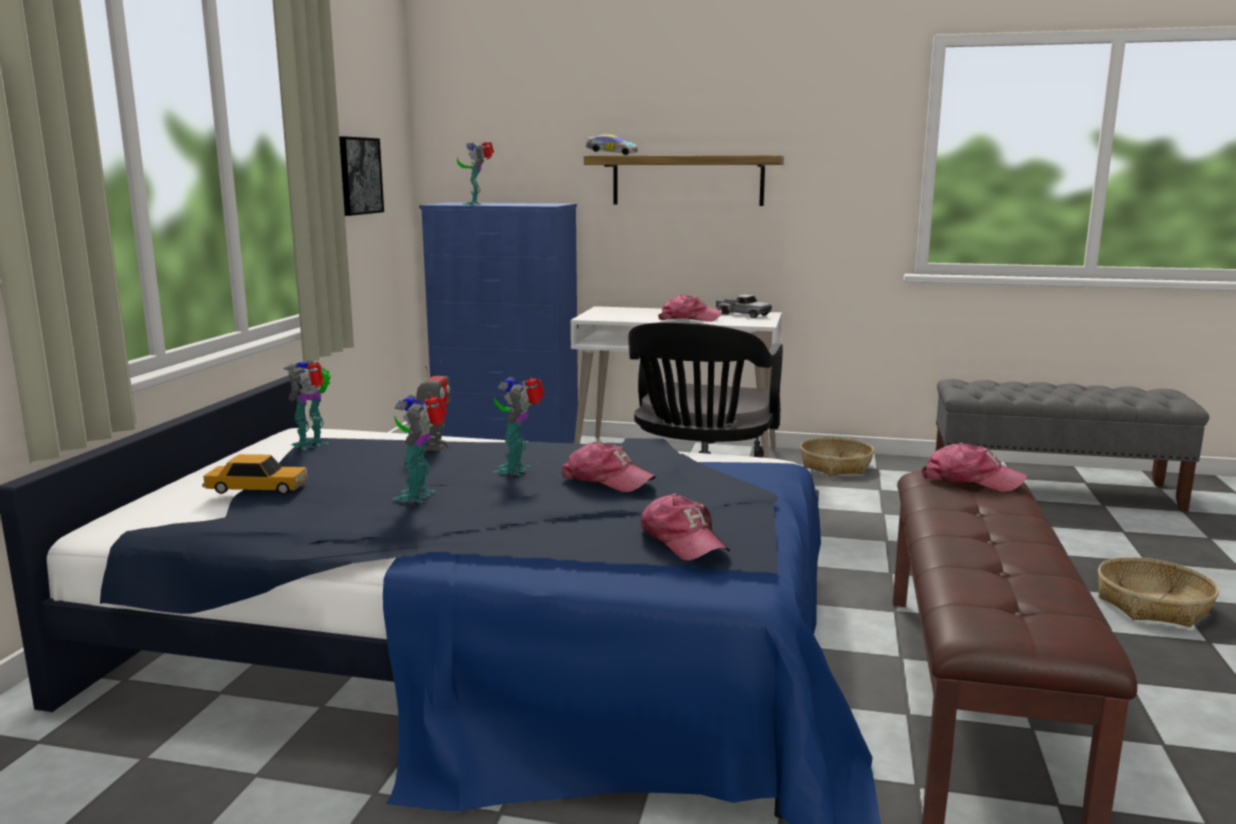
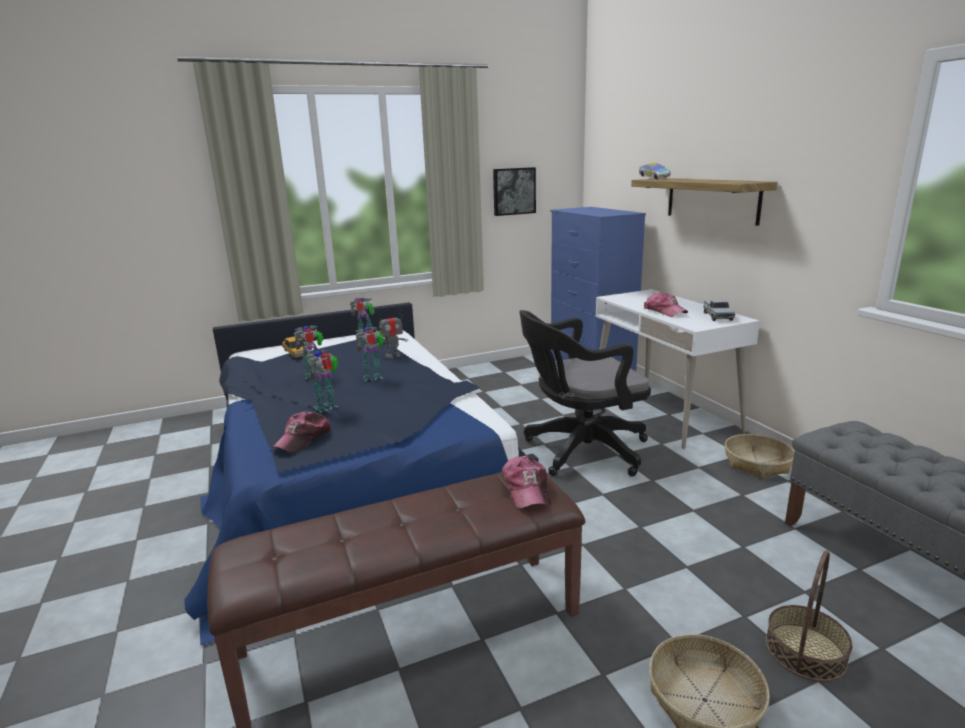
camera: 55 degrees right, 5 degrees up
toy robot [457,142,494,205] -> toy robot moved to [305,349,339,413]
cap [562,441,656,492] -> none
none -> basket [765,550,852,682]

